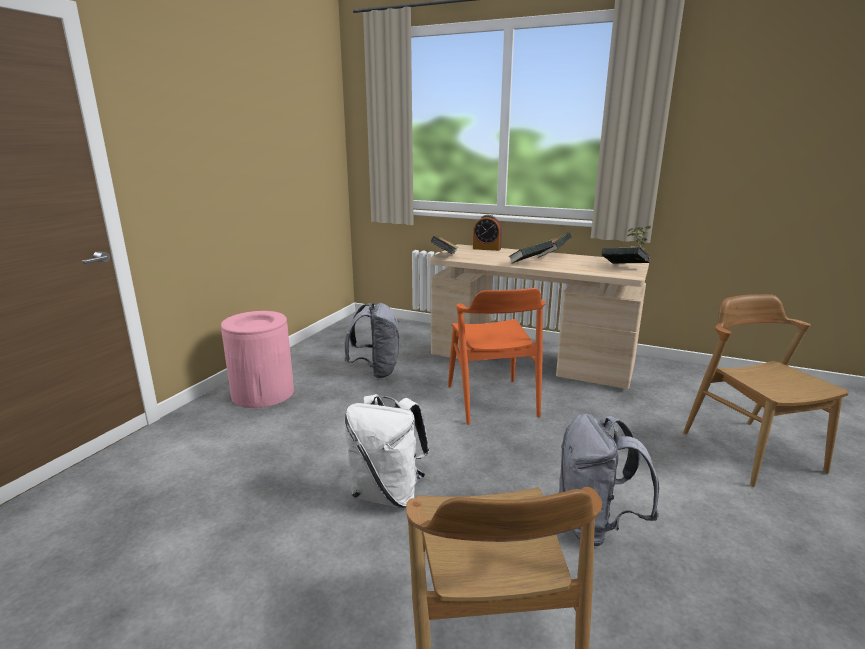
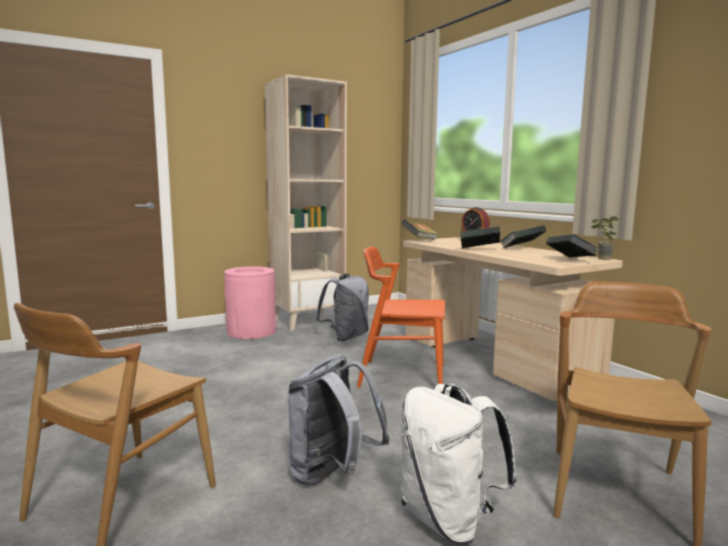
camera: 35 degrees right, 10 degrees down
white backpack [345,394,430,508] -> white backpack moved to [401,384,517,544]
orange chair [448,288,546,425] -> orange chair turned 75 degrees clockwise [357,246,445,388]
none -> beige bookcase [265,74,347,331]

